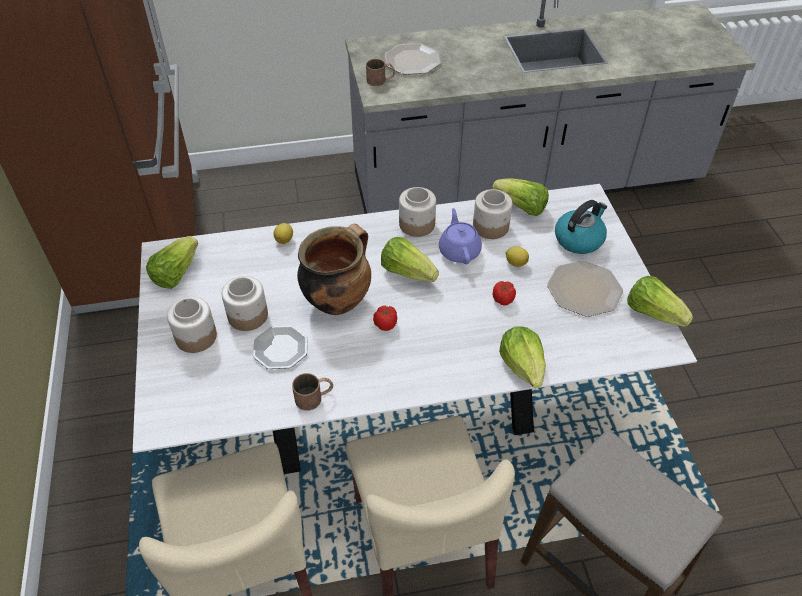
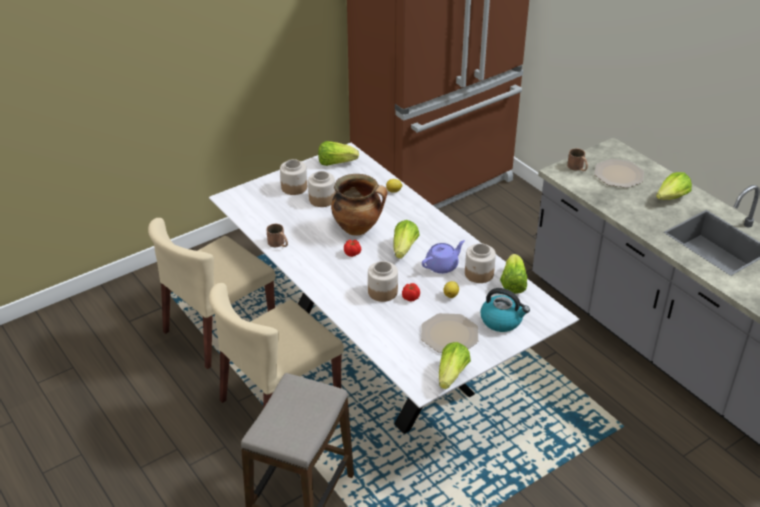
camera: 65 degrees right, 10 degrees down
plate [253,325,308,369] -> none
jar [399,187,436,237] -> jar moved to [368,261,398,302]
lettuce [499,326,546,388] -> lettuce moved to [656,172,692,200]

